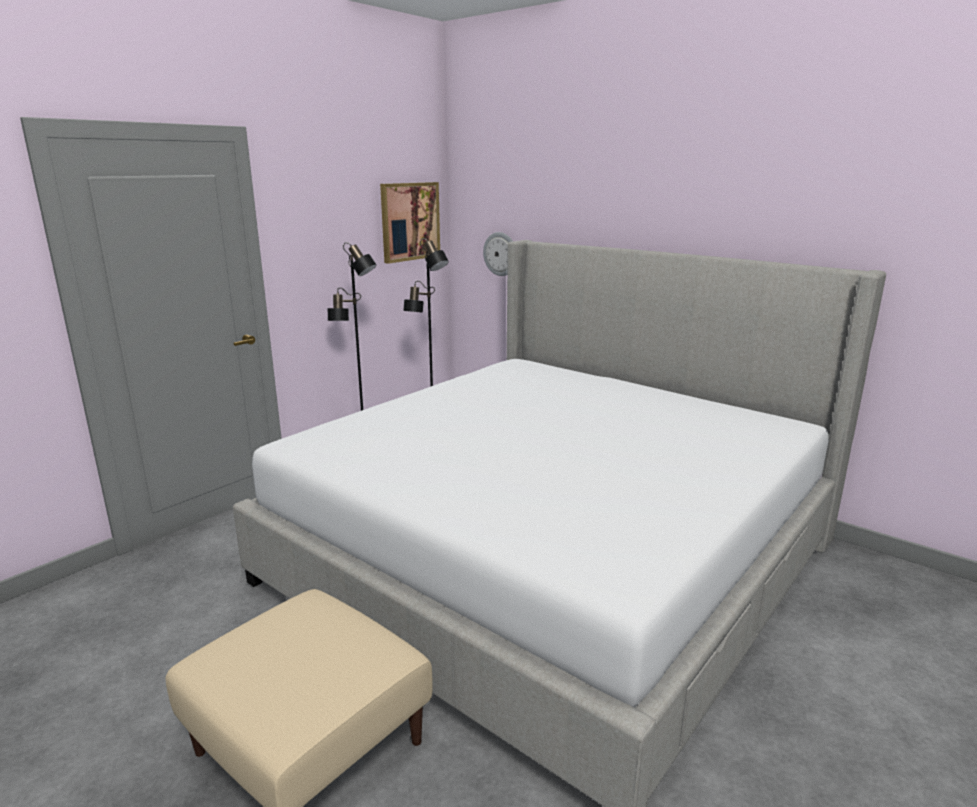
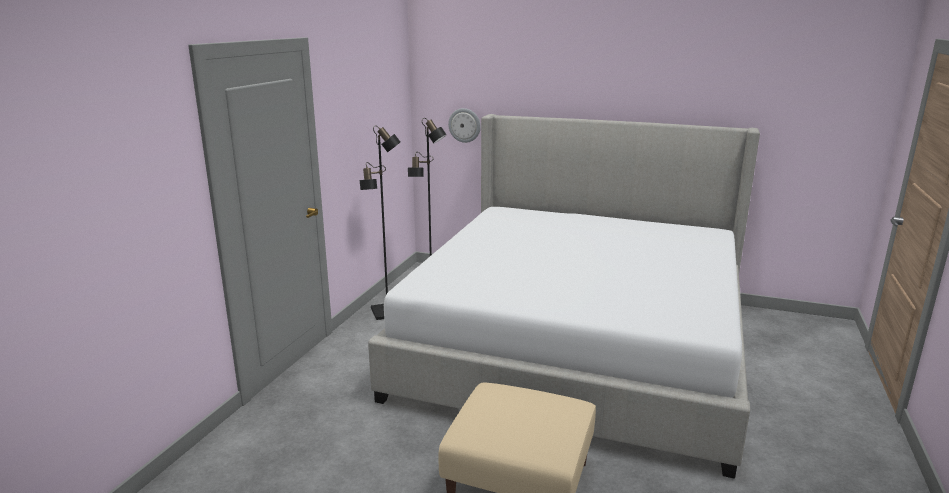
camera: 20 degrees left, 0 degrees up
picture [380,182,440,264] -> none

